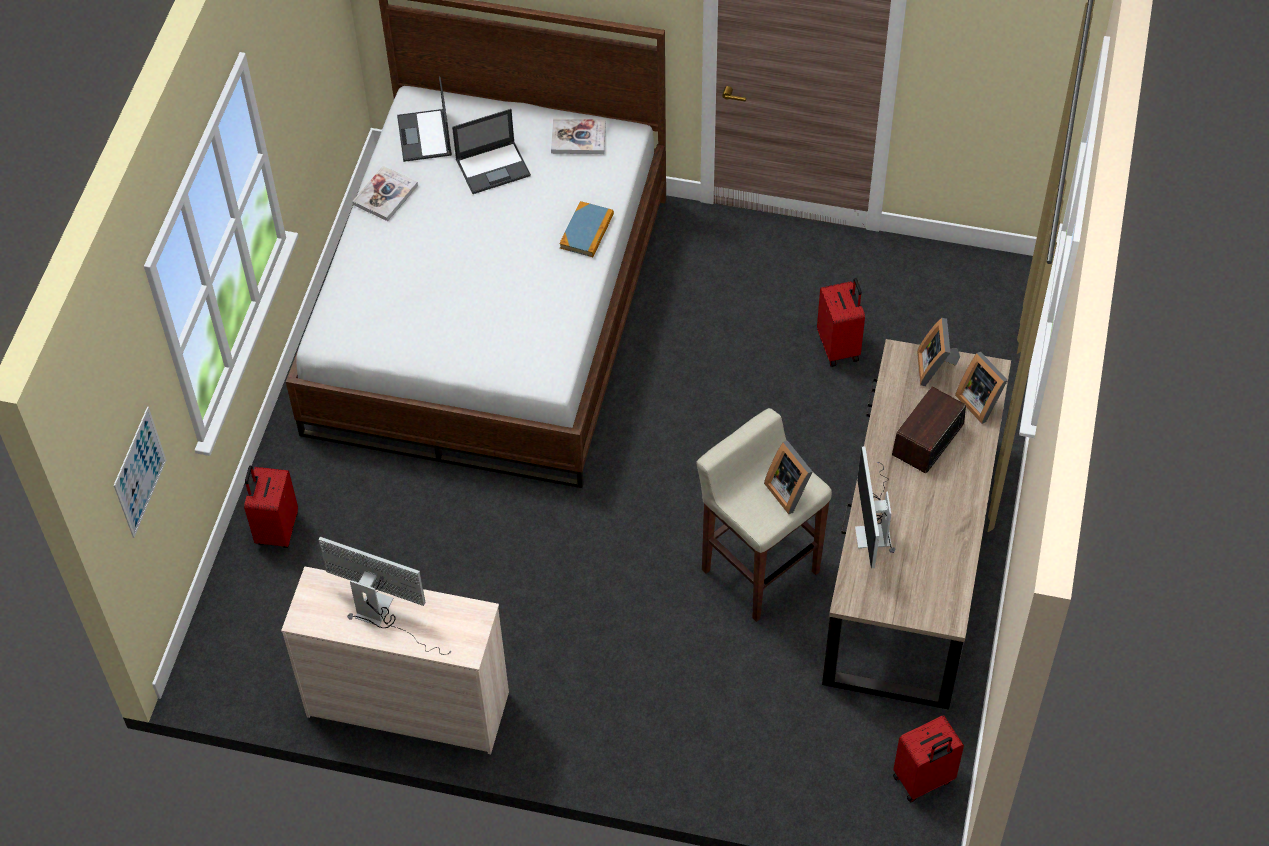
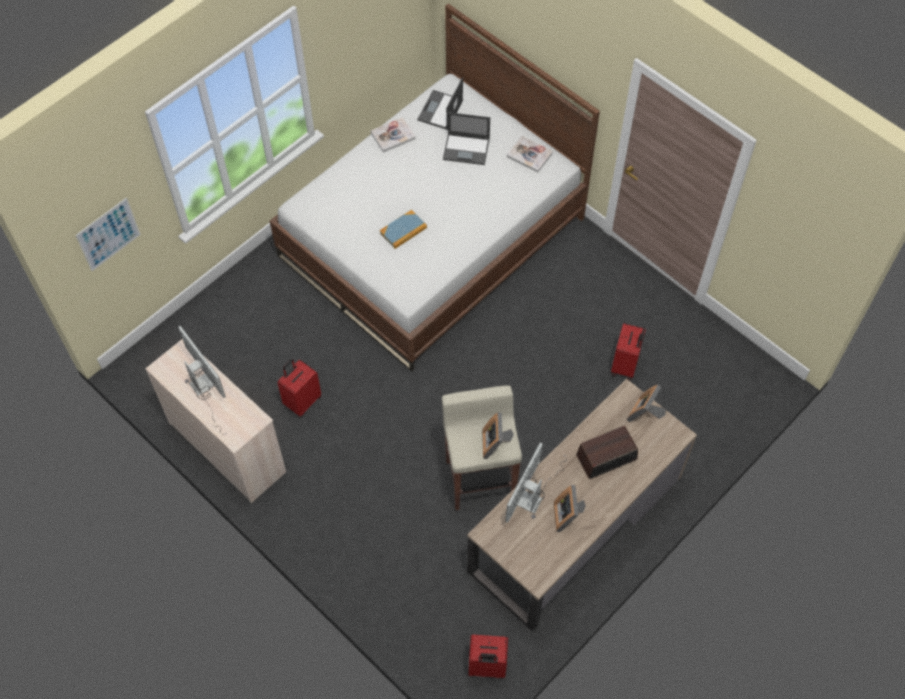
camera: 30 degrees right, 5 degrees up
red suitcase [244,466,298,548] -> red suitcase moved to [277,359,321,416]
book [559,201,614,257] -> book moved to [380,210,427,249]
picture frame [955,352,1008,424] -> picture frame moved to [554,485,586,532]

